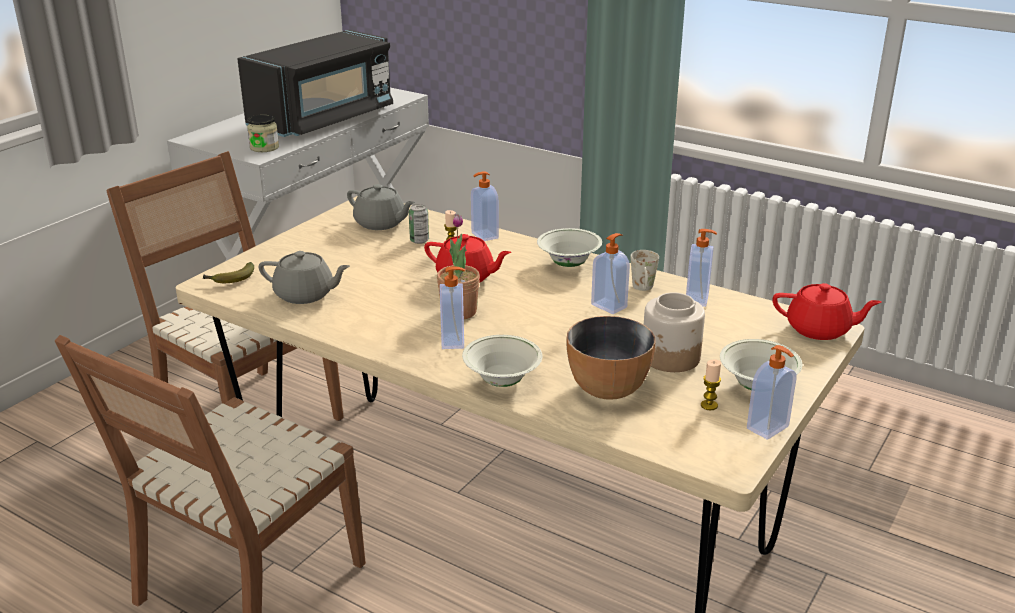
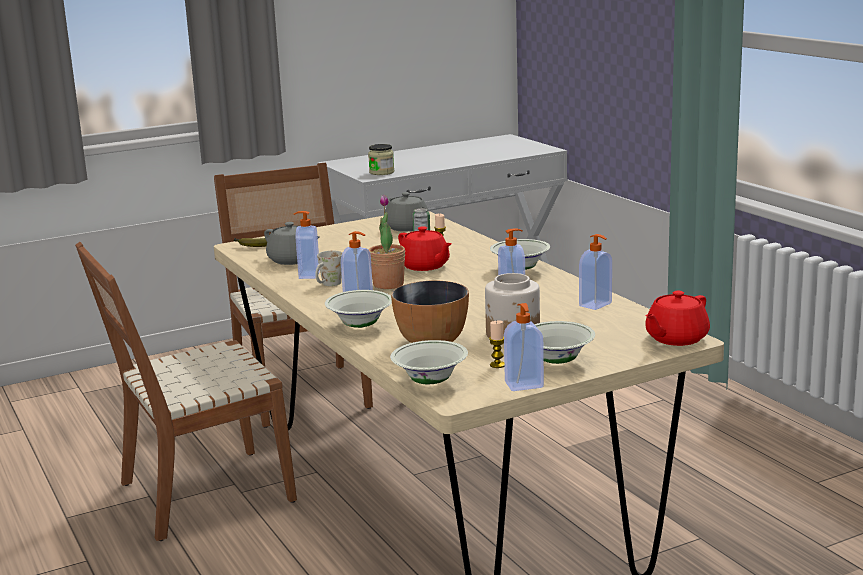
camera: 30 degrees right, 10 degrees down
black microwave [237,30,393,137] -> none
soap dispenser [471,171,499,241] -> soap dispenser moved to [294,211,320,279]
white mug [630,250,659,291] -> white mug moved to [315,250,342,286]
red teapot [772,283,881,340] -> red teapot turned 90 degrees clockwise [645,291,710,346]
none -> white bowl [390,340,468,384]

